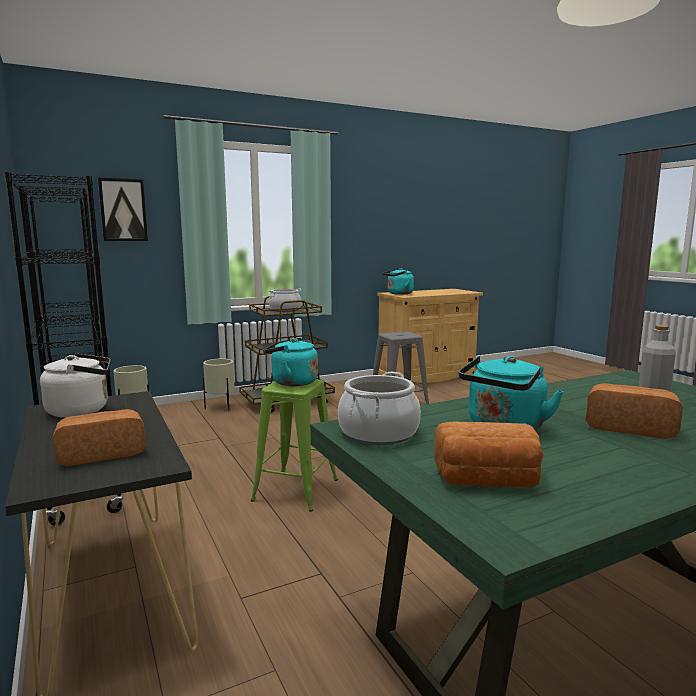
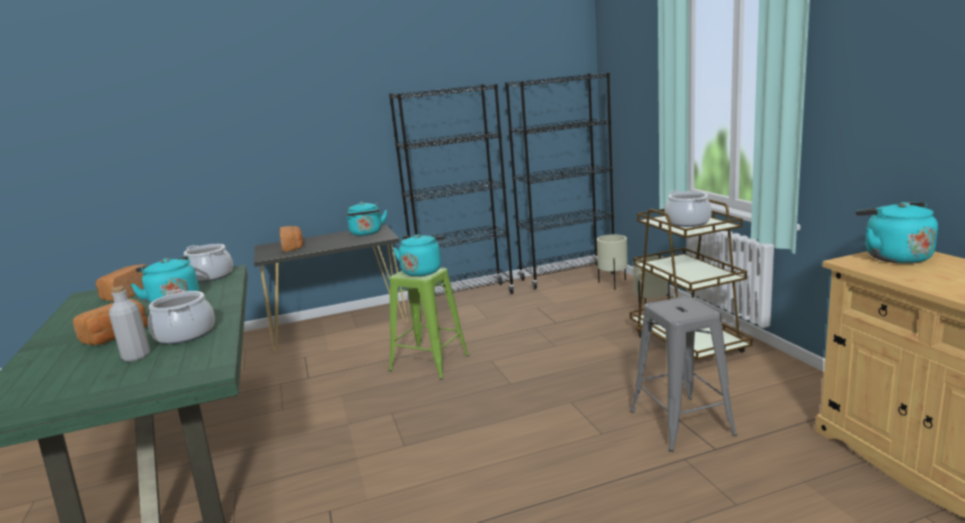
camera: 100 degrees right, 5 degrees up
white kettle [40,354,110,417] -> turquoise kettle [347,202,387,236]
picture [98,178,148,241] -> none
none -> cooking pot [148,289,215,344]

